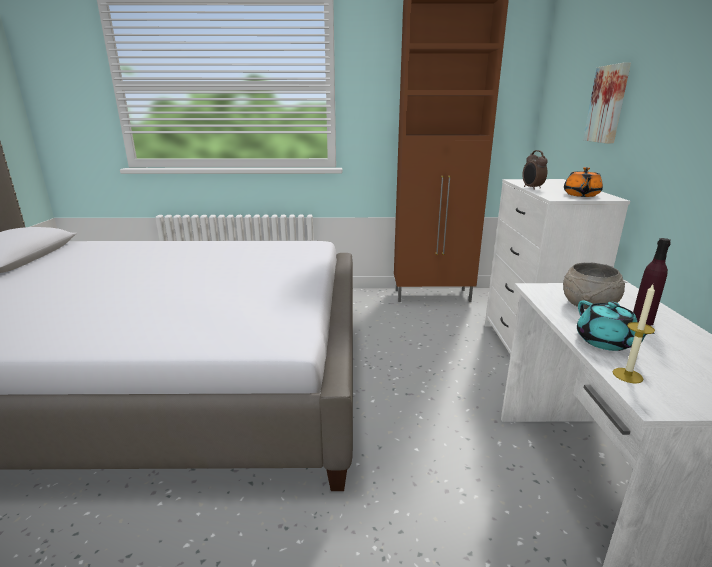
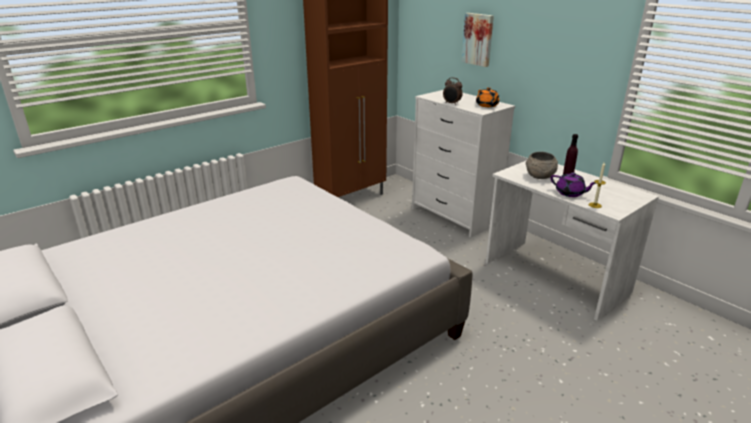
camera: 40 degrees left, 5 degrees up
turquoise teapot [577,300,654,351] -> purple teapot [551,172,596,197]

